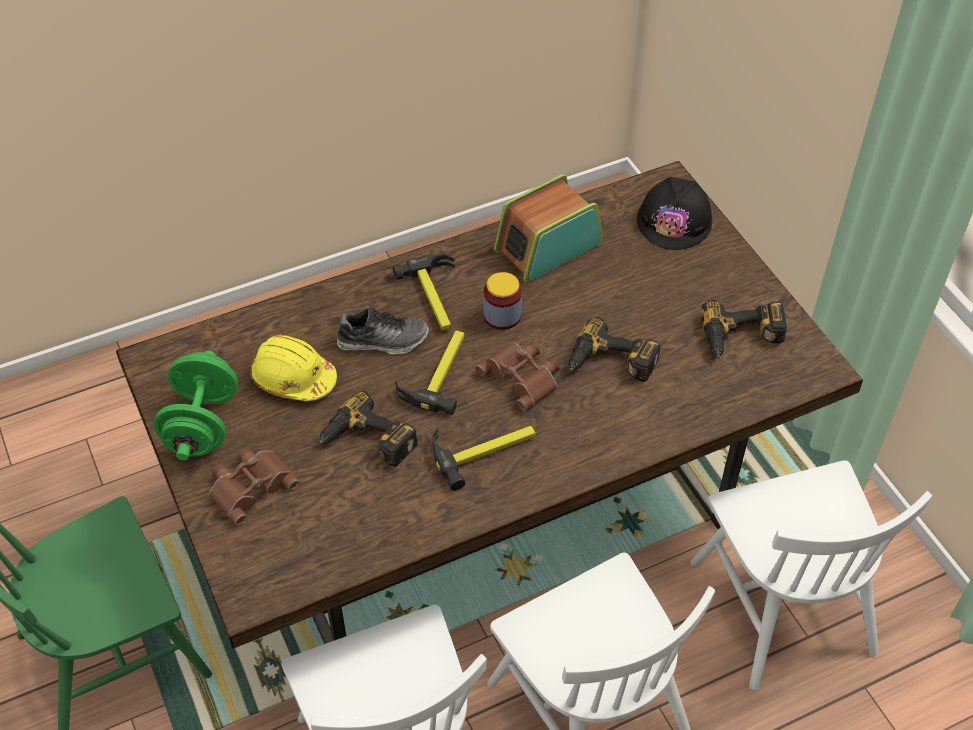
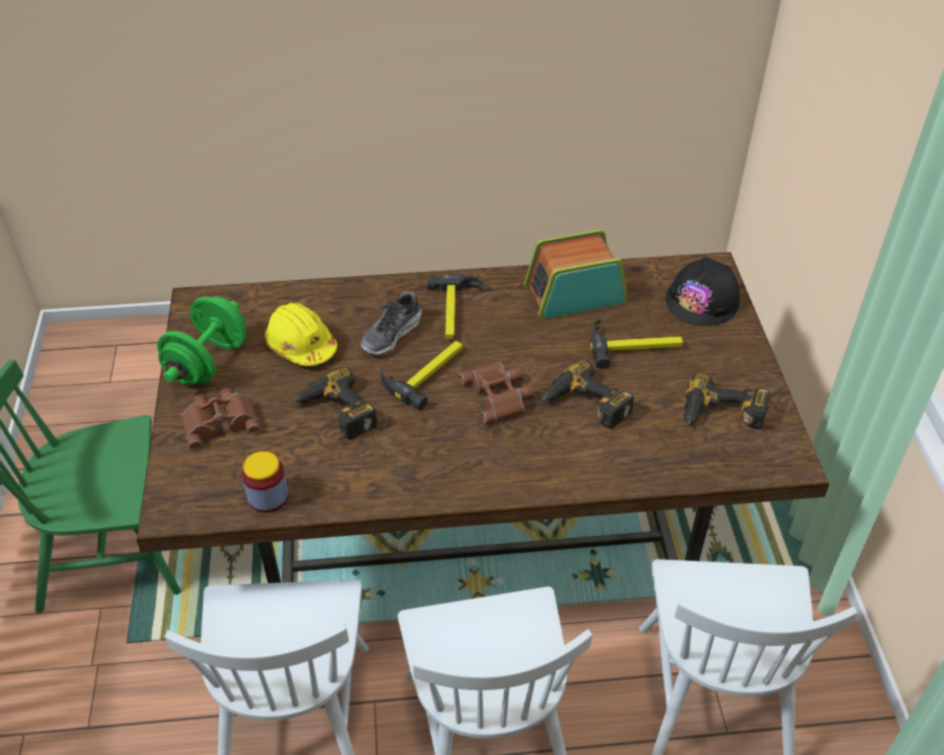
camera: 20 degrees right, 5 degrees down
shoe [337,308,429,354] -> shoe turned 105 degrees clockwise [361,291,422,355]
hammer [433,426,536,491] -> hammer moved to [590,318,683,369]
jar [483,272,522,330] -> jar moved to [242,451,288,513]

